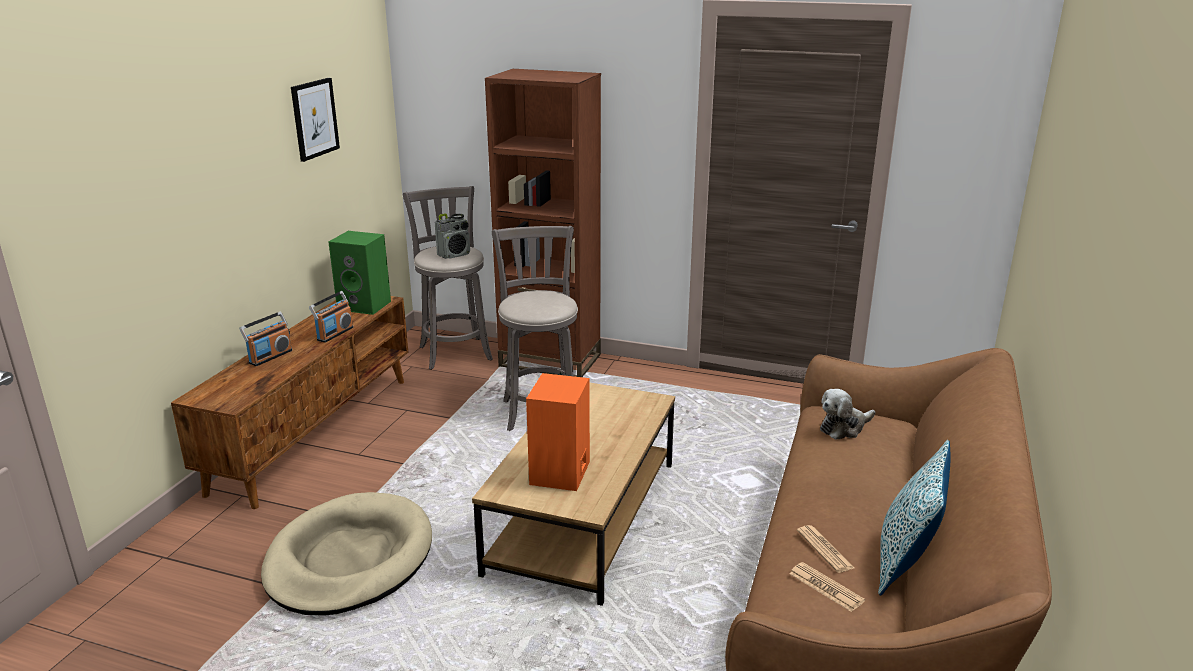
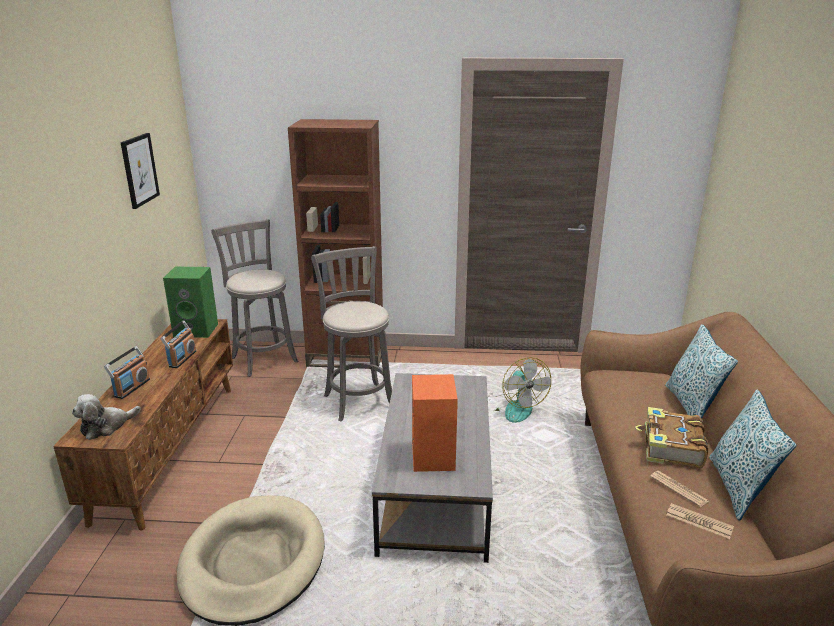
camera: 15 degrees left, 0 degrees up
radio [435,214,470,259] -> none
brown coffee table [472,382,675,606] -> grey coffee table [372,373,493,563]
plush toy [820,389,875,440] -> plush toy moved to [72,394,140,440]
none -> fan [494,357,551,423]
none -> book [635,407,708,468]
none -> pillow [665,324,738,419]

